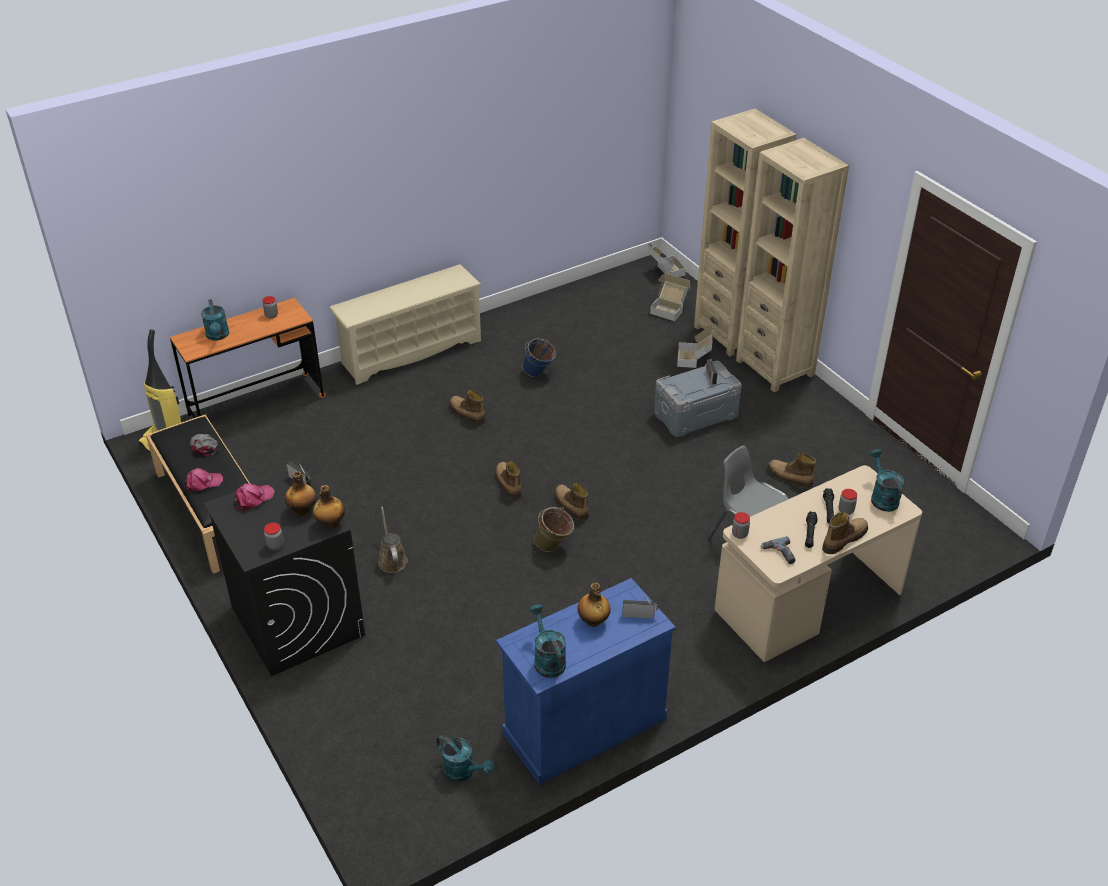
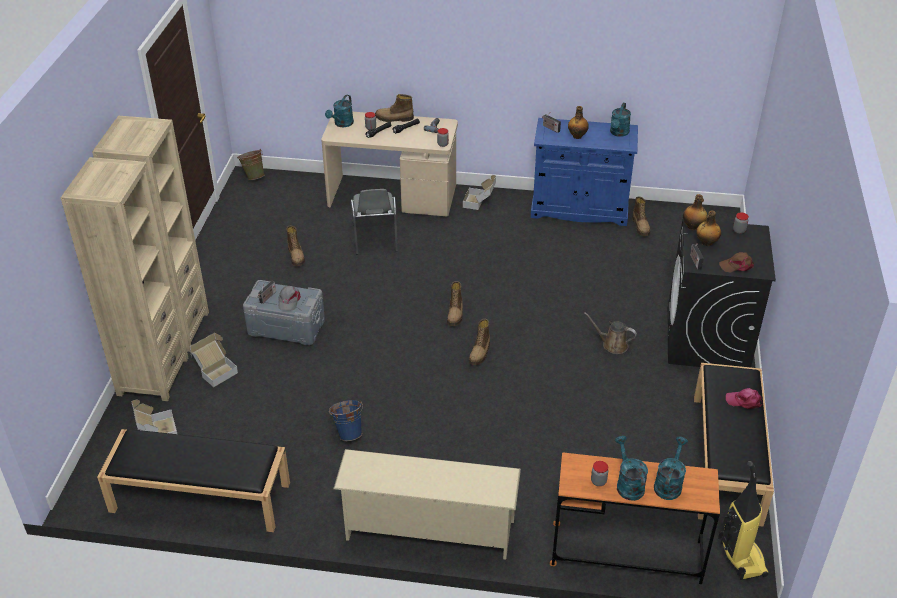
camera: 140 degrees left, 0 degrees up
grey cap [190,434,220,456] -> grey cap moved to [278,286,301,310]
pink cap [235,484,275,512] -> brown cap [719,252,754,273]
brown watering can [378,506,408,573] -> brown watering can turned 90 degrees clockwise [584,312,637,354]
turquoise watering can [436,735,494,782] -> turquoise watering can moved to [615,436,648,501]
boot [449,390,485,424] -> boot moved to [632,196,650,236]
green bucket [534,507,574,552] -> green bucket moved to [237,149,265,180]
cardboard box [648,243,686,277] -> cardboard box moved to [463,175,496,210]
none -> black bench [97,429,290,532]

